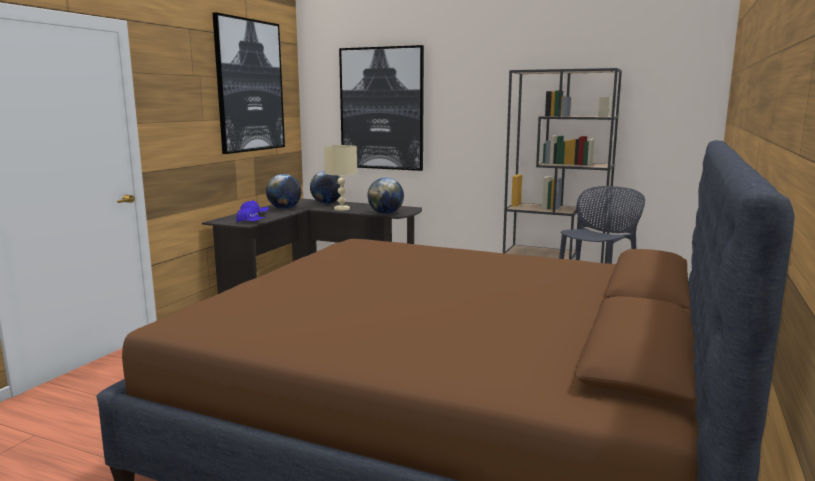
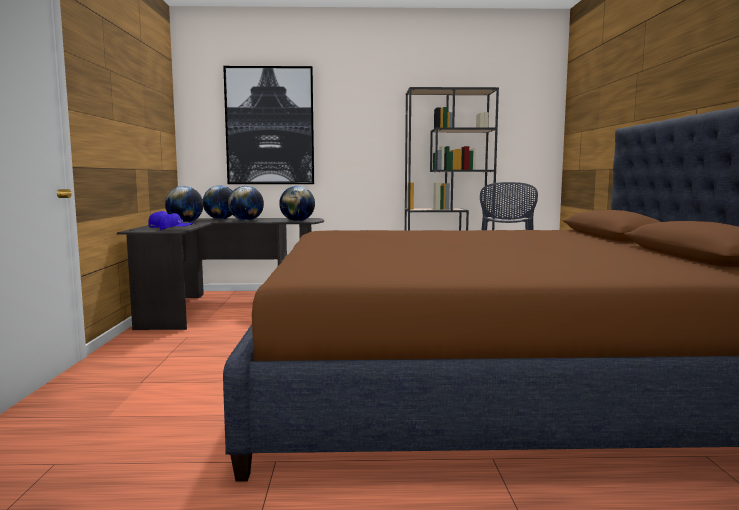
camera: 25 degrees left, 5 degrees down
picture [212,12,285,154] -> none
beige table lamp [324,145,357,210] -> globe [228,186,264,221]

